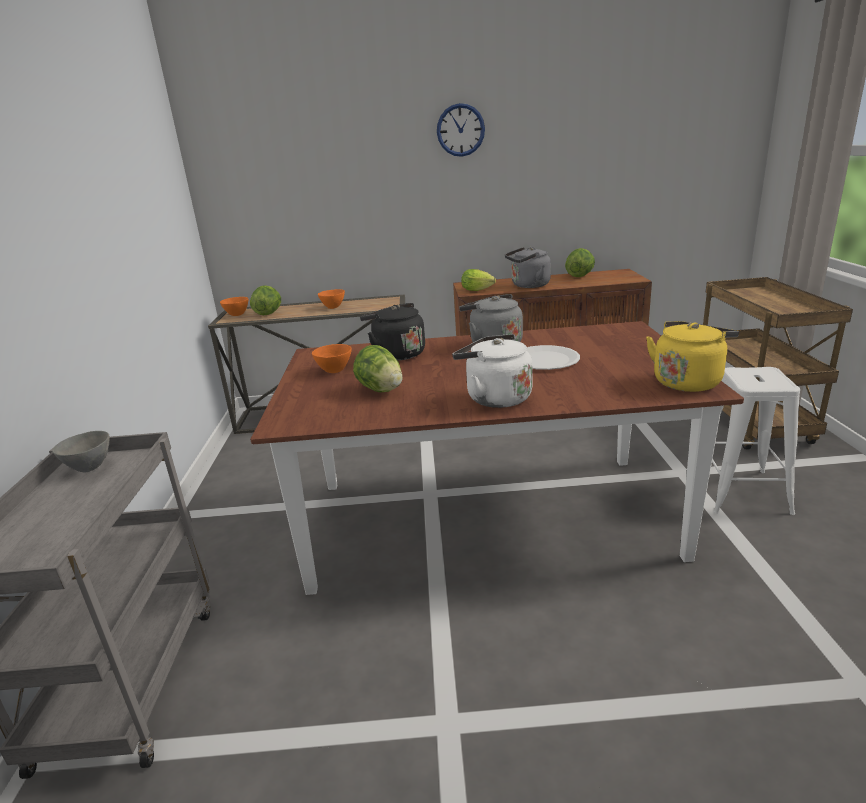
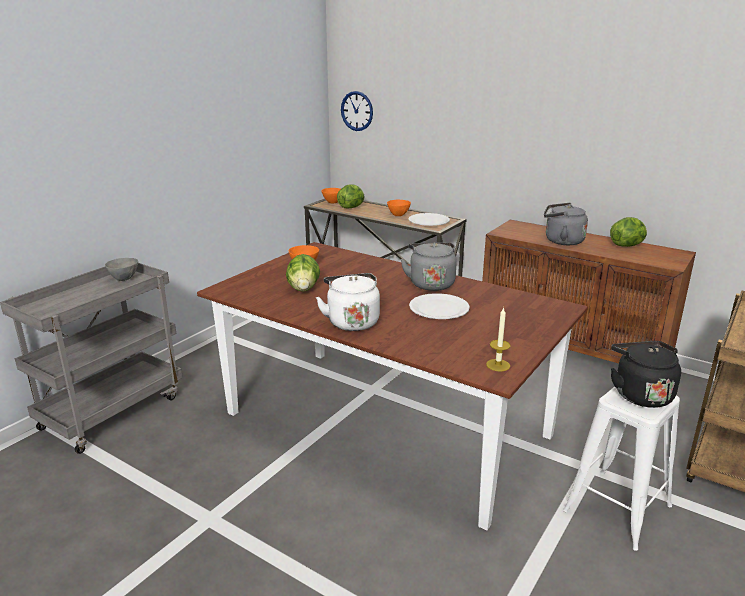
camera: 35 degrees right, 0 degrees up
black kettle [360,303,425,360] -> black kettle moved to [611,341,681,408]
wall clock [437,103,485,157] -> wall clock moved to [341,91,373,131]
lettuce [461,269,496,291] -> none
yellow kettle [646,321,739,392] -> candle [486,307,511,372]
none -> white plate [408,213,450,226]

